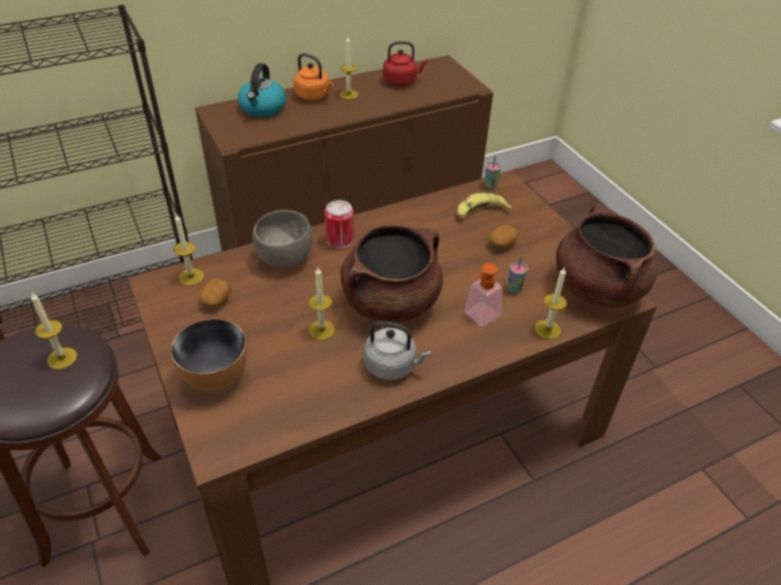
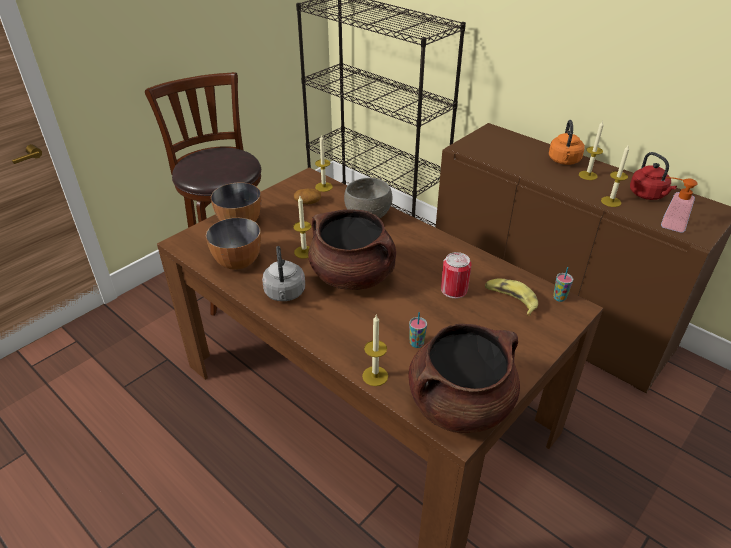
camera: 70 degrees right, 5 degrees down
candle [31,293,77,370] -> candle moved to [601,144,629,207]
kettle [238,63,286,117] -> none
can [325,200,354,248] -> can moved to [441,252,471,298]
soap dispenser [465,263,502,326] -> soap dispenser moved to [661,177,697,233]
potato [488,224,518,249] -> none
none -> bowl [206,218,261,270]

